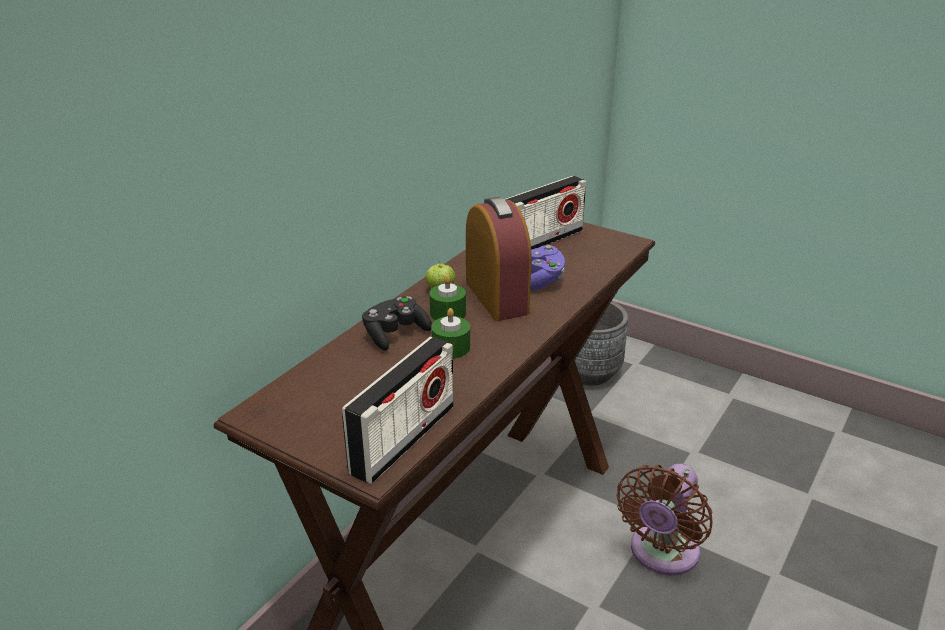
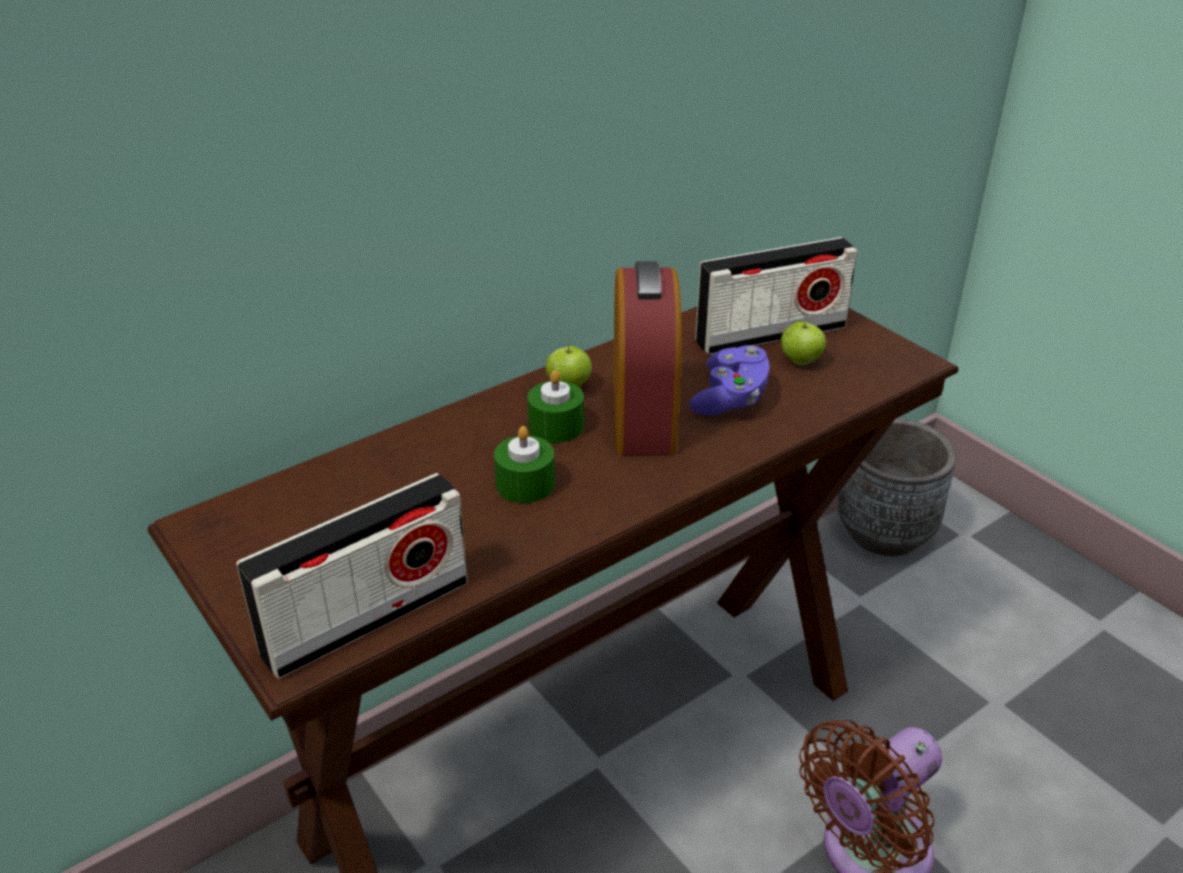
camera: 20 degrees right, 5 degrees up
black game controller [362,296,432,351] -> none
none -> apple [781,321,826,365]

